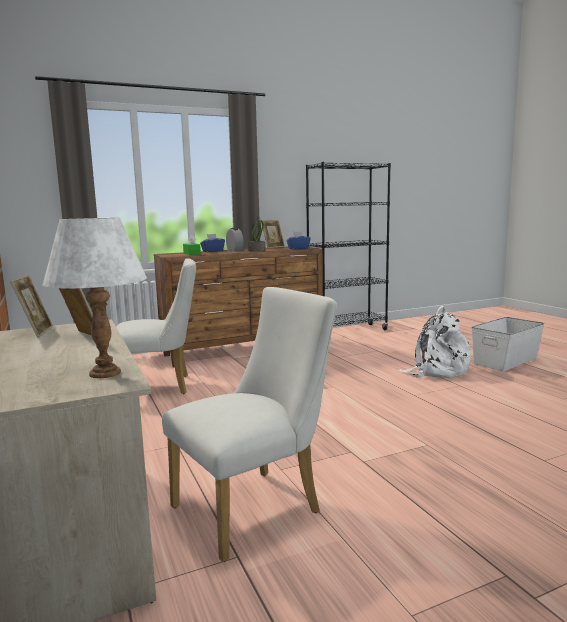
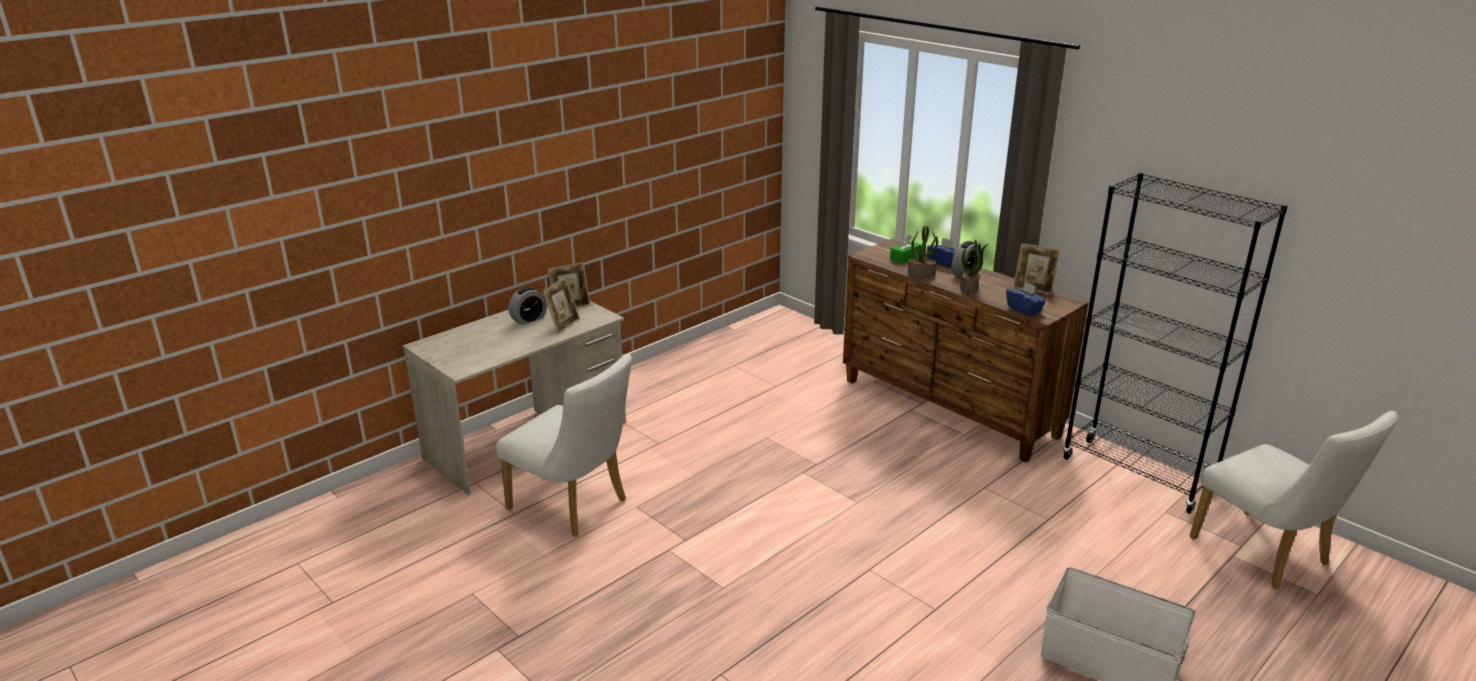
camera: 70 degrees right, 15 degrees up
white table lamp [43,218,147,378] -> none
white chair [116,258,196,394] -> white chair moved to [1189,411,1398,590]
white backpack [398,306,471,379] -> none
none -> alarm clock [508,287,547,325]
none -> potted plant [908,226,938,277]

